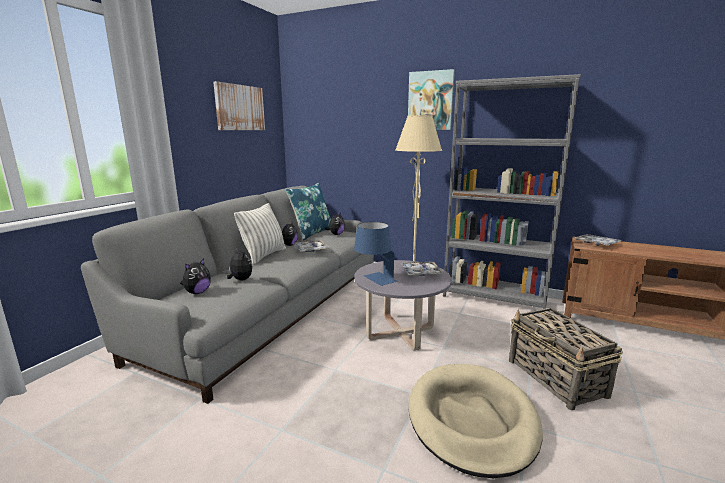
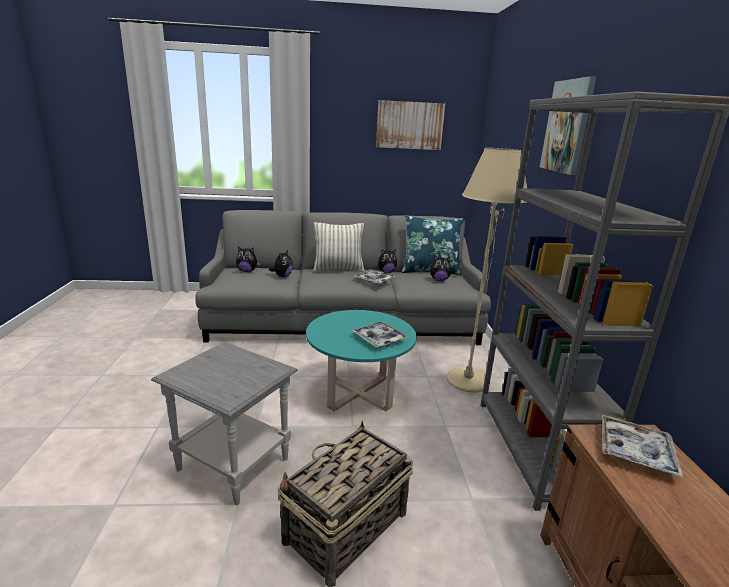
camera: 60 degrees right, 5 degrees up
blue table lamp [354,222,398,286] -> none
grey coffee table [354,260,452,351] -> turquoise coffee table [306,310,416,411]
beige dog bed [409,364,543,479] -> grey side table [151,342,298,505]

